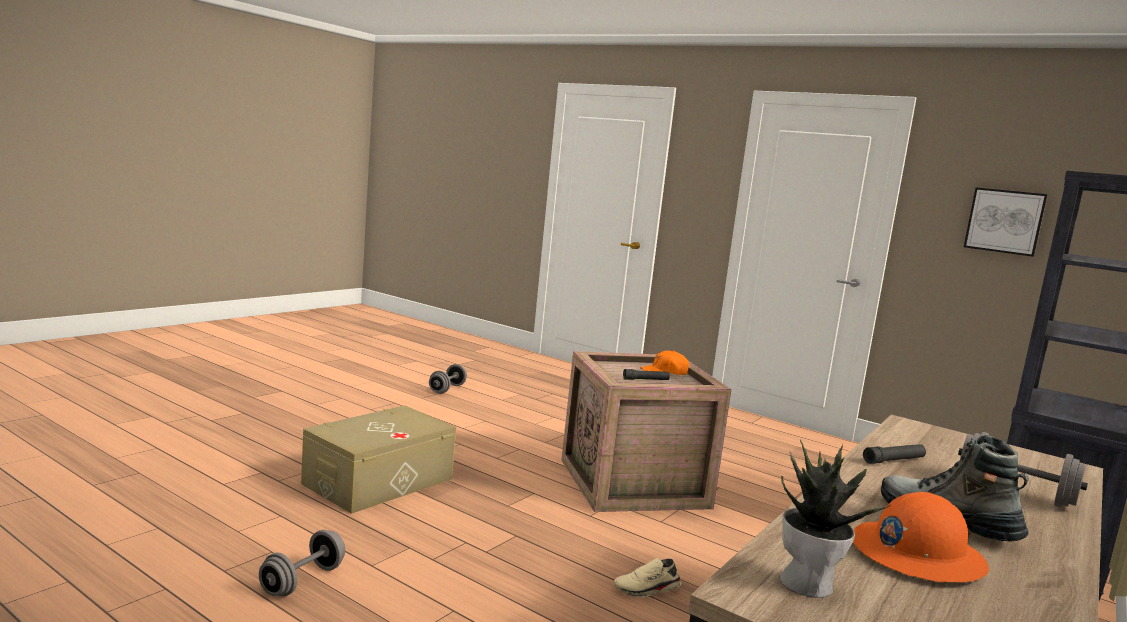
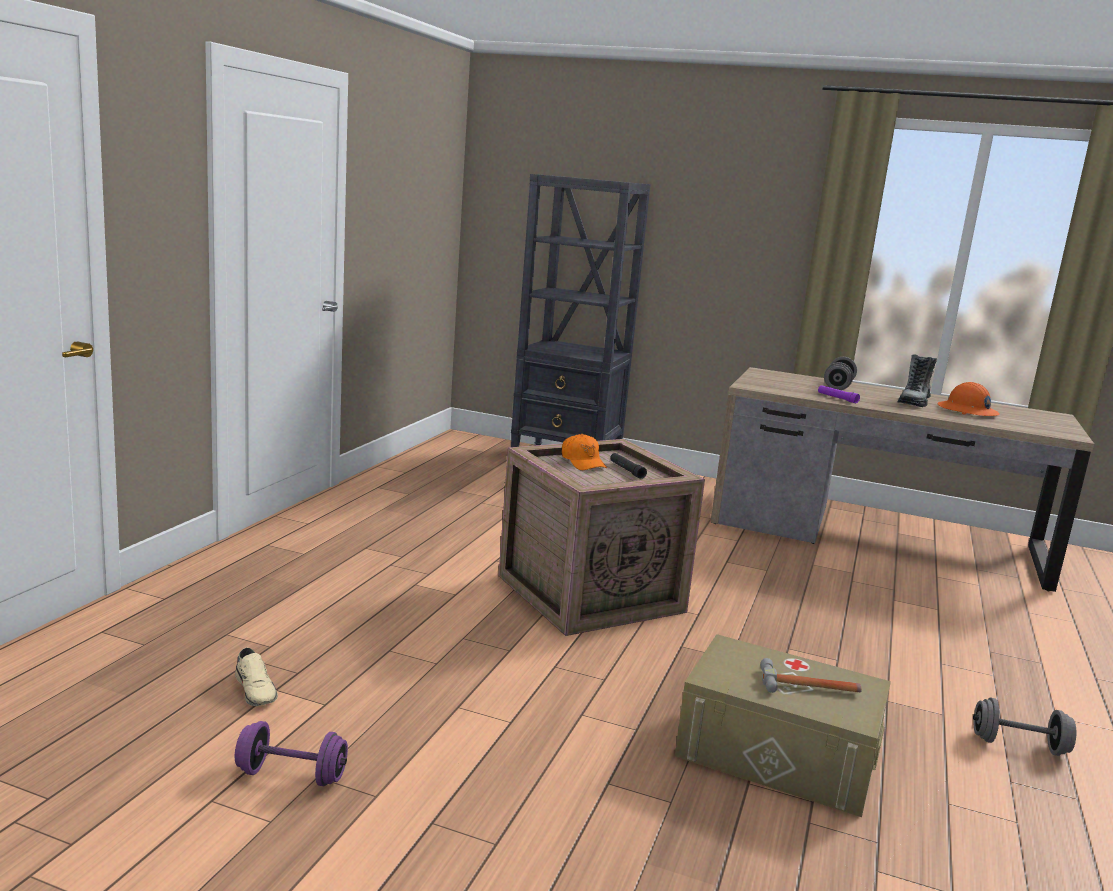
camera: 105 degrees left, 5 degrees up
grey dumbbell [429,364,467,394] -> purple dumbbell [235,721,348,786]
beige shoe [614,558,682,598] -> beige shoe moved to [235,648,278,706]
potted plant [779,439,892,598] -> none
black flashlight [863,444,926,464] -> purple flashlight [818,385,860,404]
picture [964,187,1048,257] -> none
none -> hammer [760,658,862,693]

